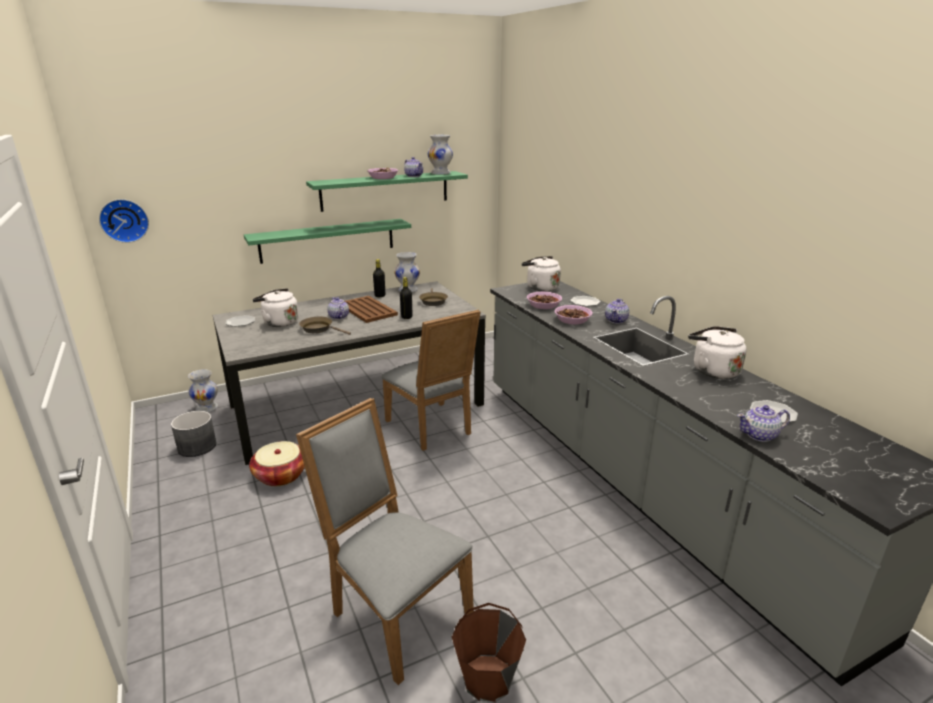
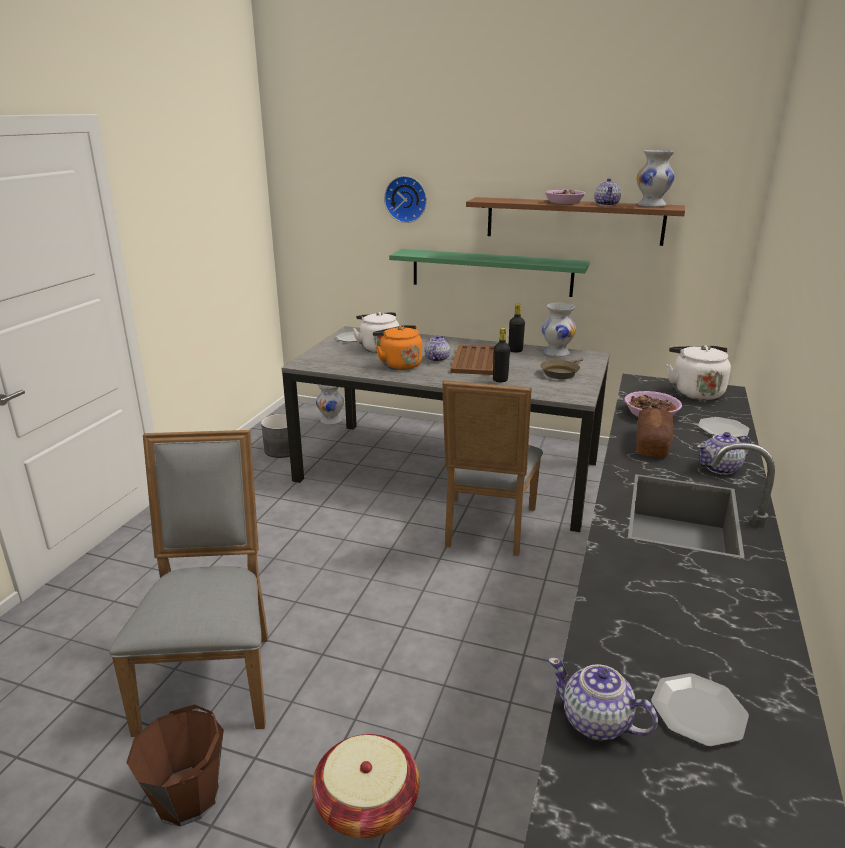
camera: 45 degrees right, 0 degrees up
wall clock [99,199,149,243] -> wall clock moved to [384,176,427,223]
basket [249,441,305,486] -> basket moved to [312,734,420,838]
brown frying pan [299,317,351,335] -> orange kettle [373,325,422,370]
green shelf [306,171,468,212] -> brown shelf [466,197,685,246]
bowl [554,305,593,324] -> bread [636,408,673,458]
white kettle [688,326,747,379] -> none

